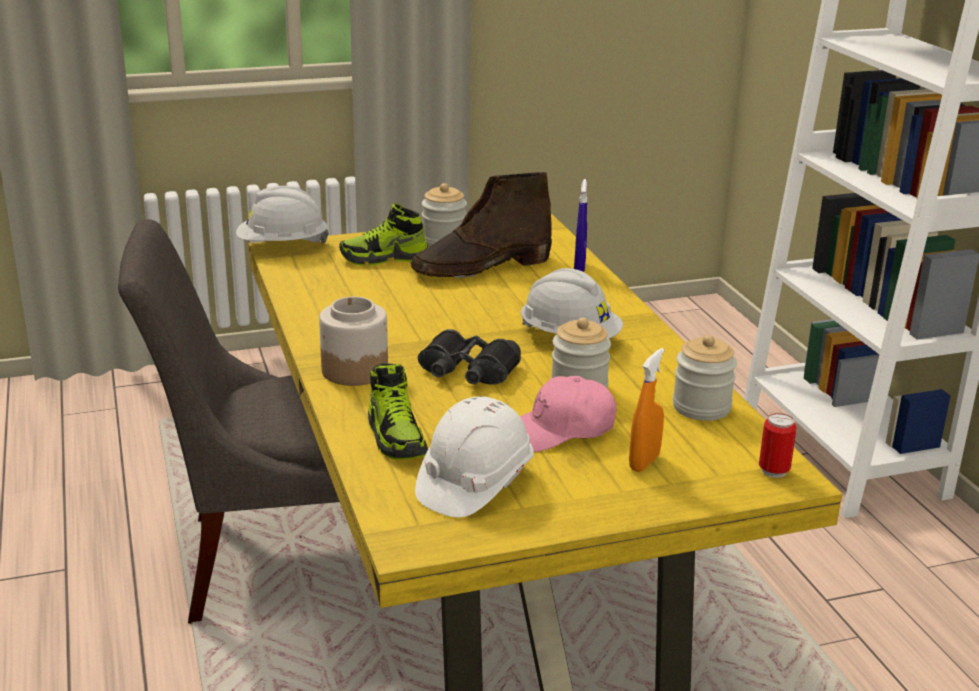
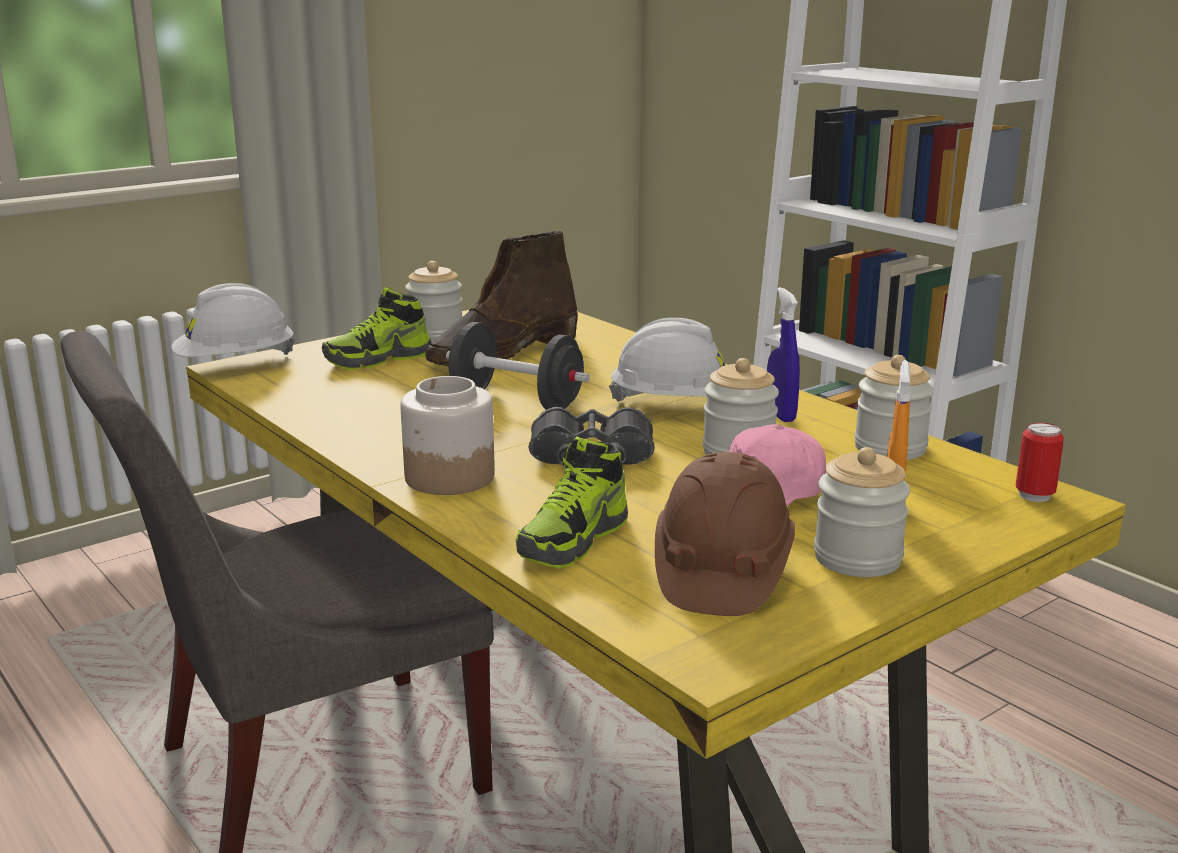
camera: 20 degrees left, 5 degrees down
shoe [368,363,428,460] -> shoe turned 75 degrees clockwise [516,436,628,568]
white hard hat [415,396,534,518] -> brown hard hat [655,452,795,616]
blue spray bottle [574,179,587,272] -> blue spray bottle moved to [767,287,800,422]
none -> black dumbbell [446,322,590,410]
none -> jar [814,447,910,577]

